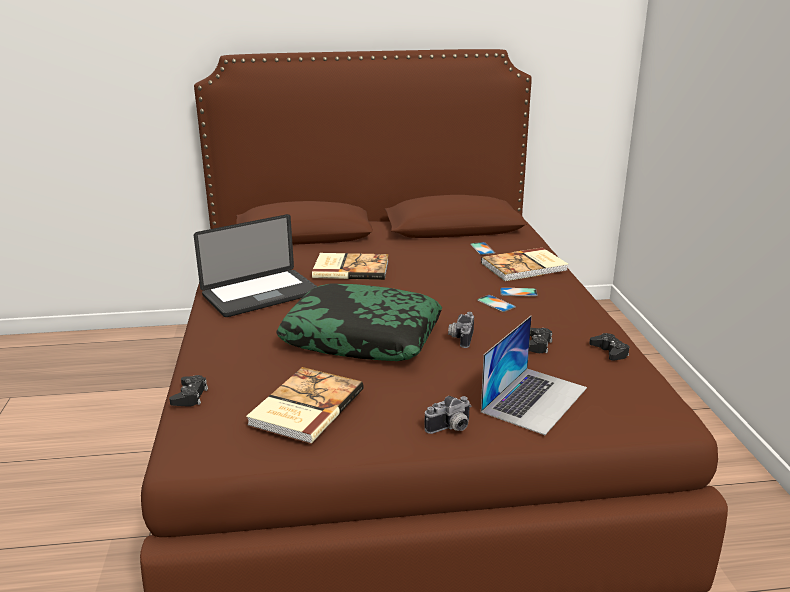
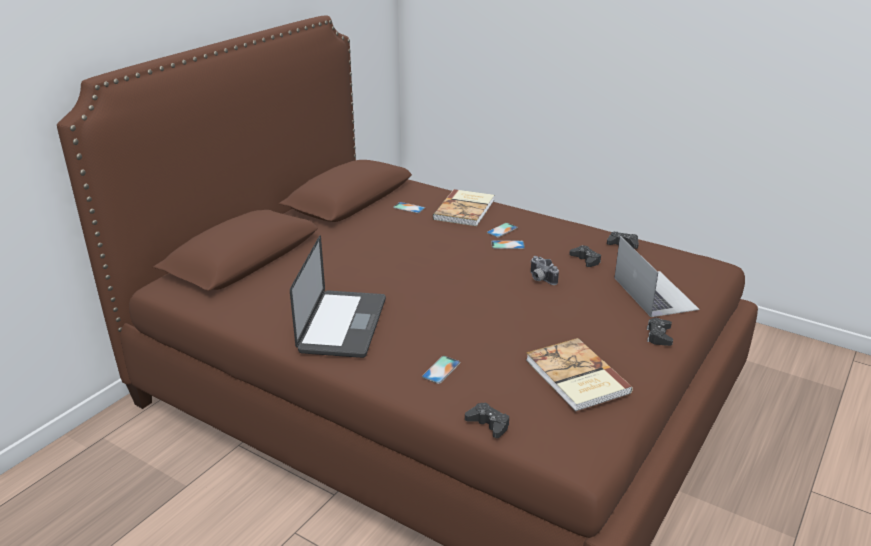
camera: 50 degrees left, 5 degrees up
pillow [276,283,442,361] -> none
book [312,253,389,280] -> none
camera [424,396,471,434] -> black game controller [647,318,673,346]
none -> phone [422,356,460,384]

